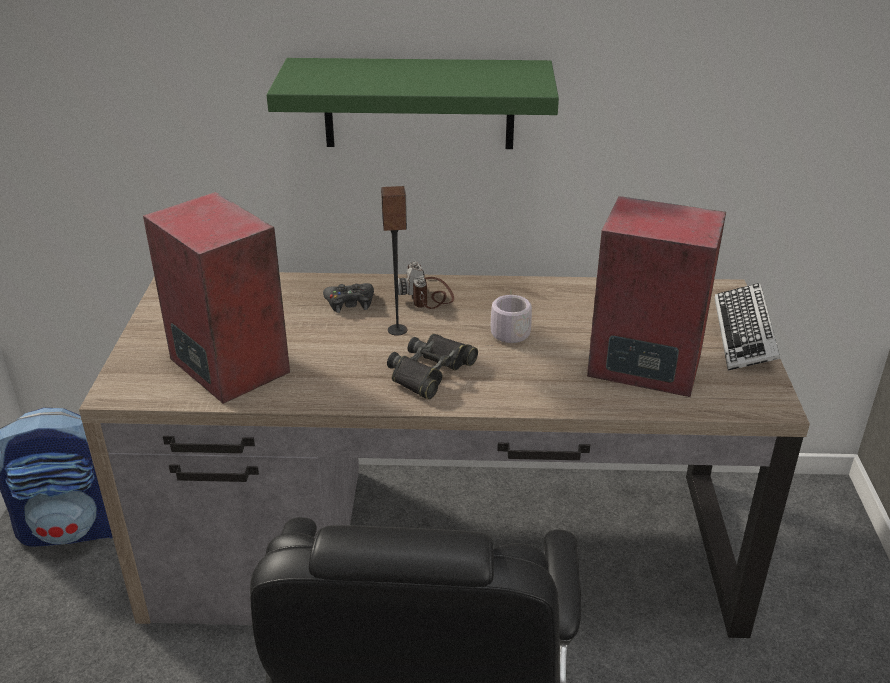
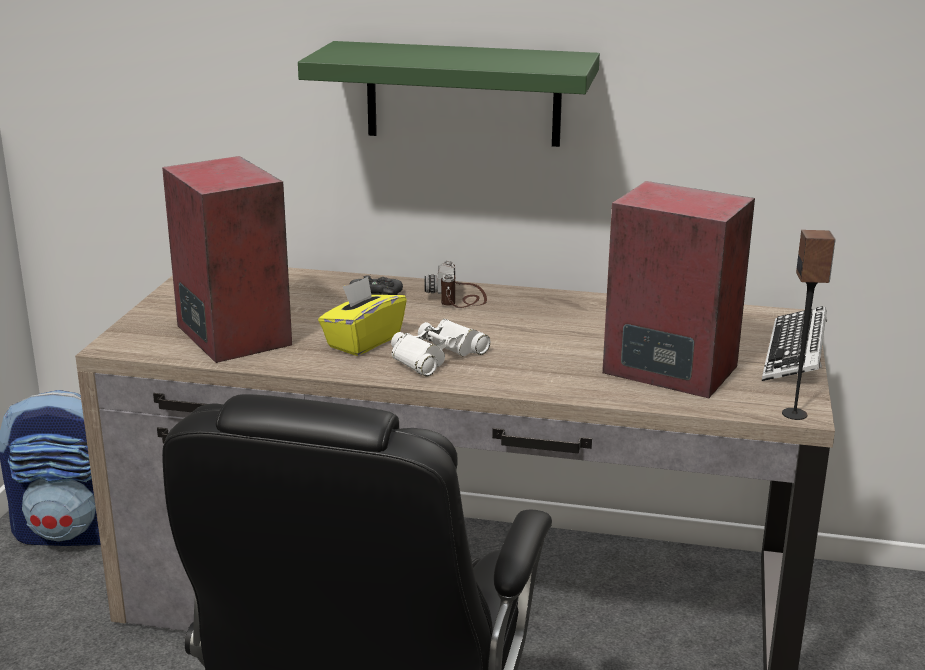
camera: 10 degrees right, 10 degrees down
speaker [381,186,407,336] -> speaker moved to [782,230,836,420]
black binoculars [387,334,478,399] -> white binoculars [391,319,490,377]
grey mug [485,294,532,346] -> none
none -> yellow tissue box [318,277,407,356]

